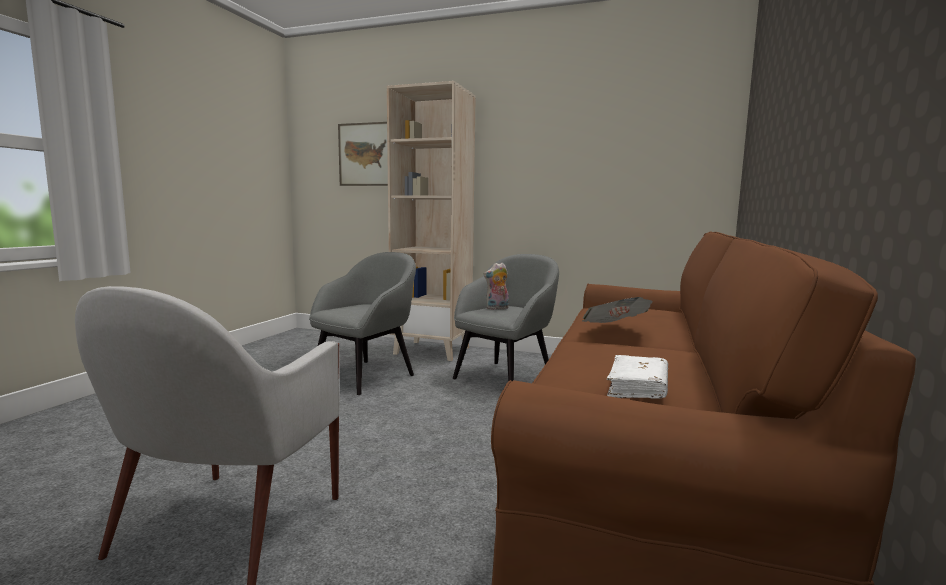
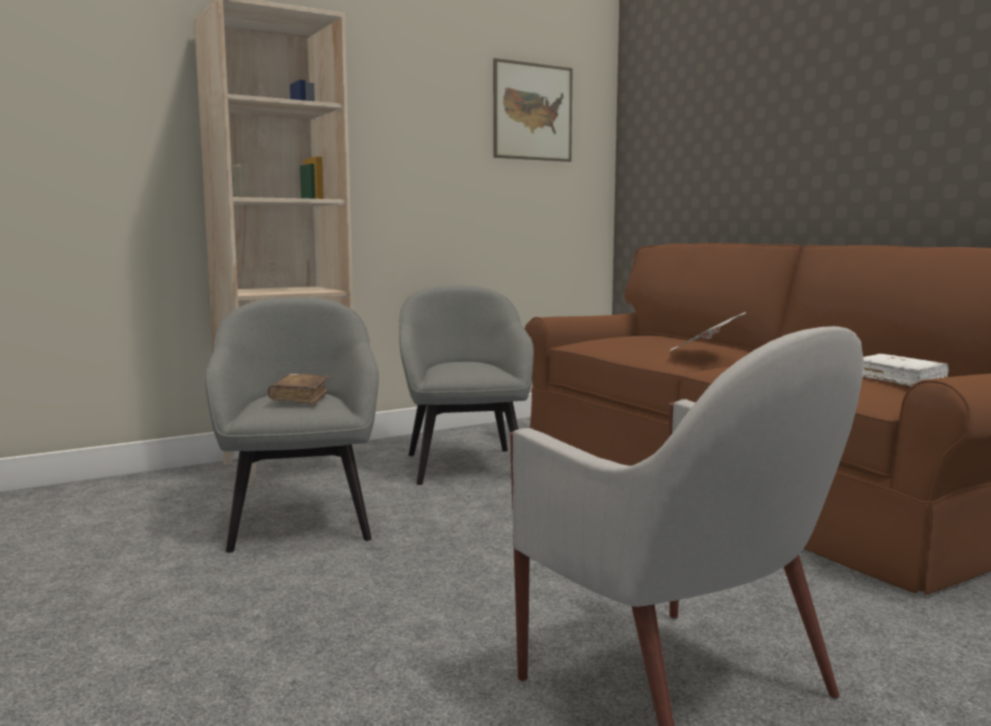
camera: 50 degrees left, 0 degrees up
picture [338,122,388,186] -> picture moved to [493,58,572,162]
plush toy [484,263,509,310] -> none
none -> brown book [268,374,329,405]

